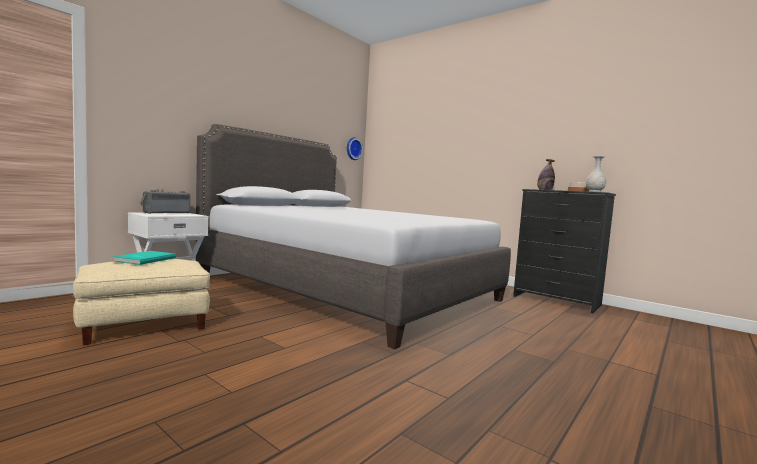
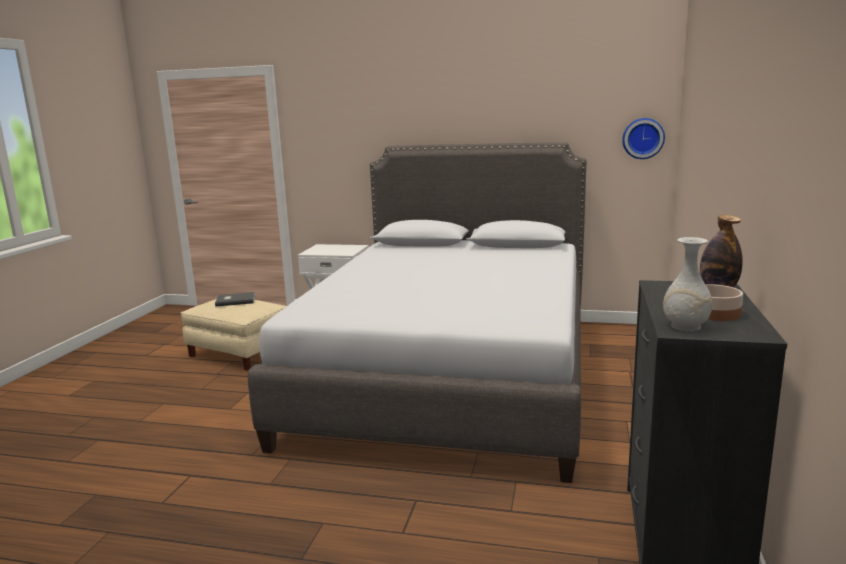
camera: 65 degrees right, 10 degrees up
turquoise book [113,251,176,265] -> grey book [215,292,255,307]
radio [140,189,190,214] -> none

